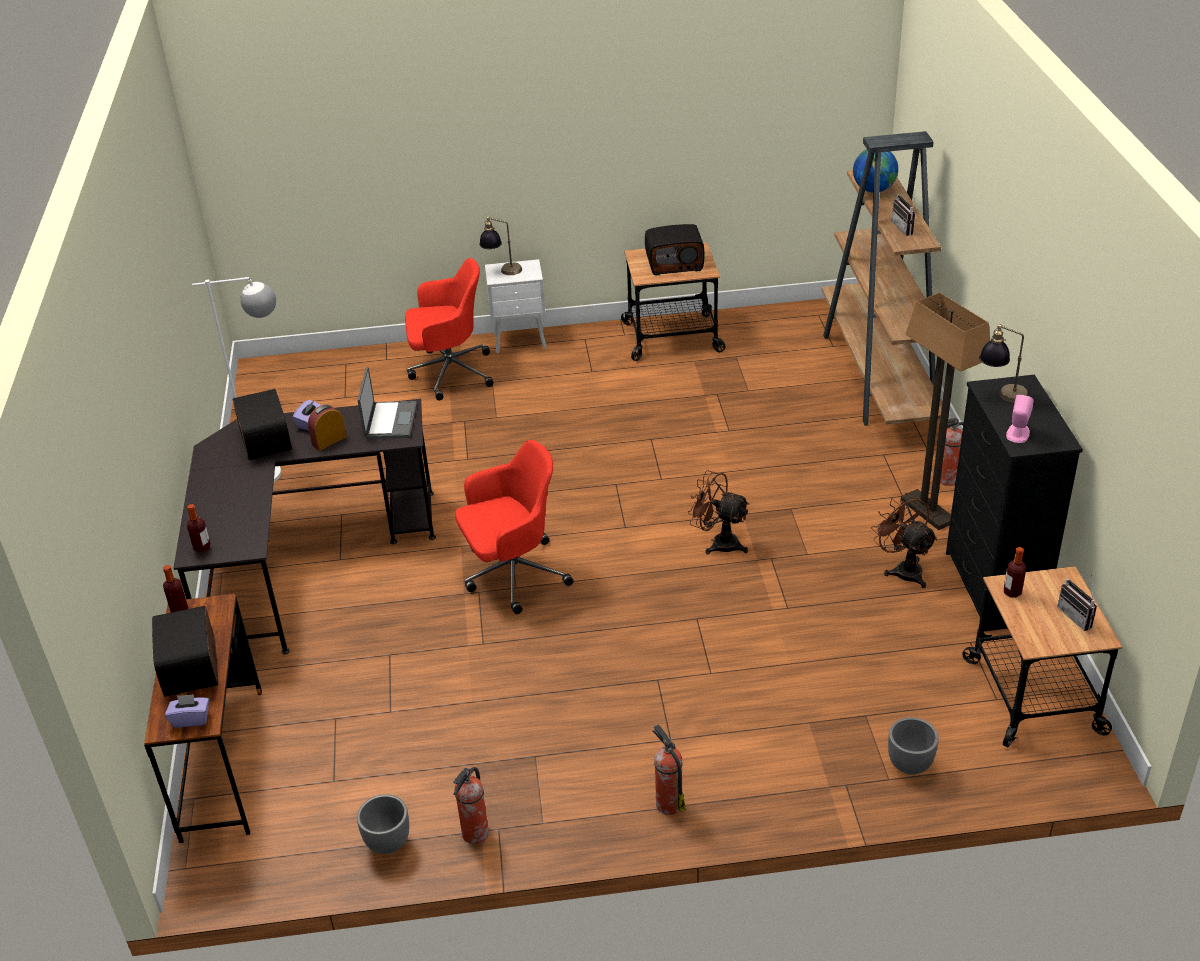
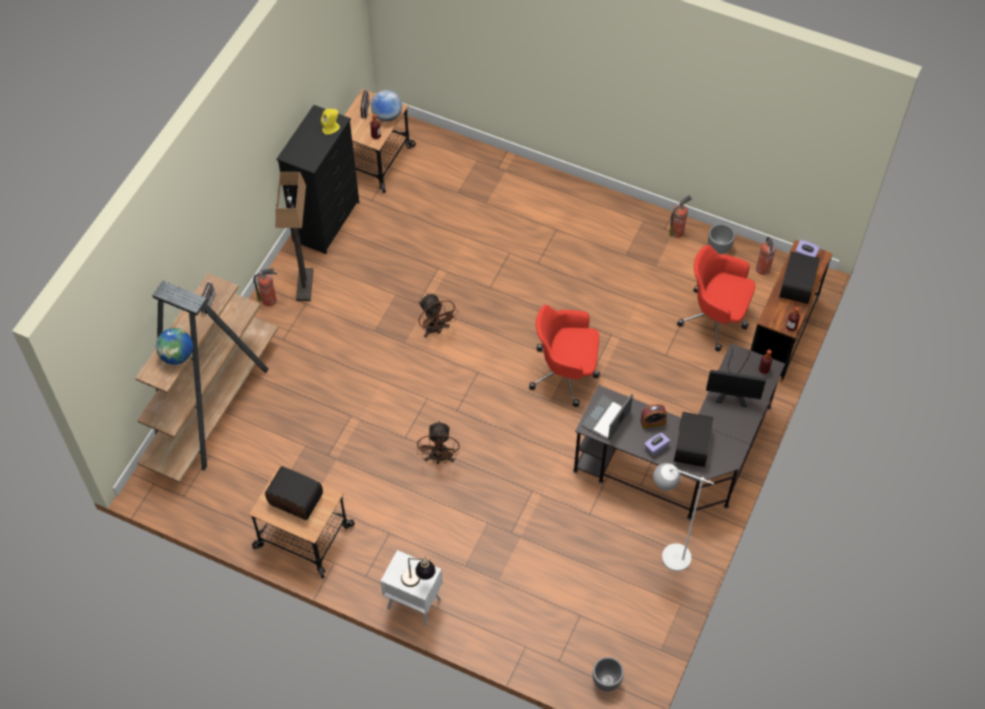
camera: 150 degrees left, 20 degrees up
red office chair [405,258,493,400] -> red office chair moved to [677,245,755,352]
fire extinguisher [652,724,686,815] -> fire extinguisher moved to [756,237,776,275]
brown fan [871,493,937,588] -> brown fan moved to [417,421,460,464]
grey planter [888,717,939,775] -> grey planter moved to [593,657,624,692]
table lamp [979,324,1028,403] -> none
pink speaker [1006,395,1034,443] -> yellow speaker [321,109,340,135]
none -> globe [371,90,402,122]
none -> monitor [706,348,766,407]

